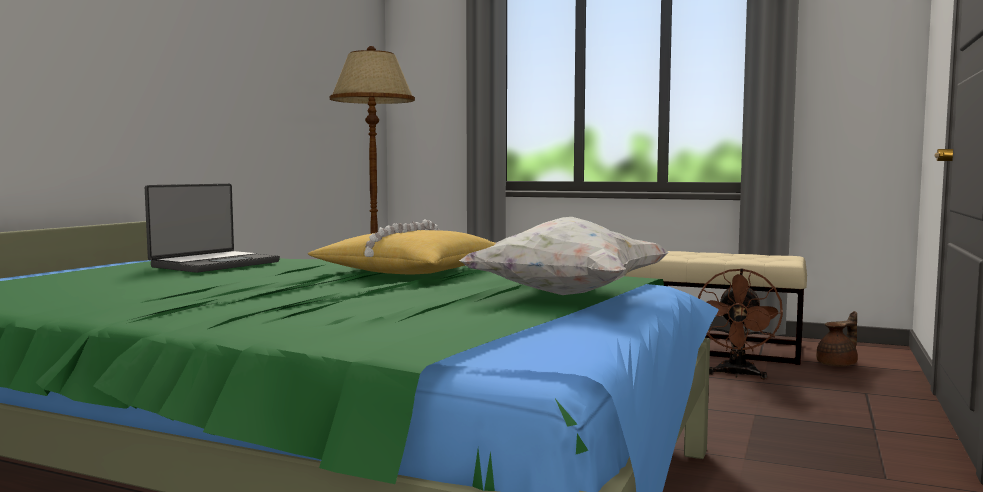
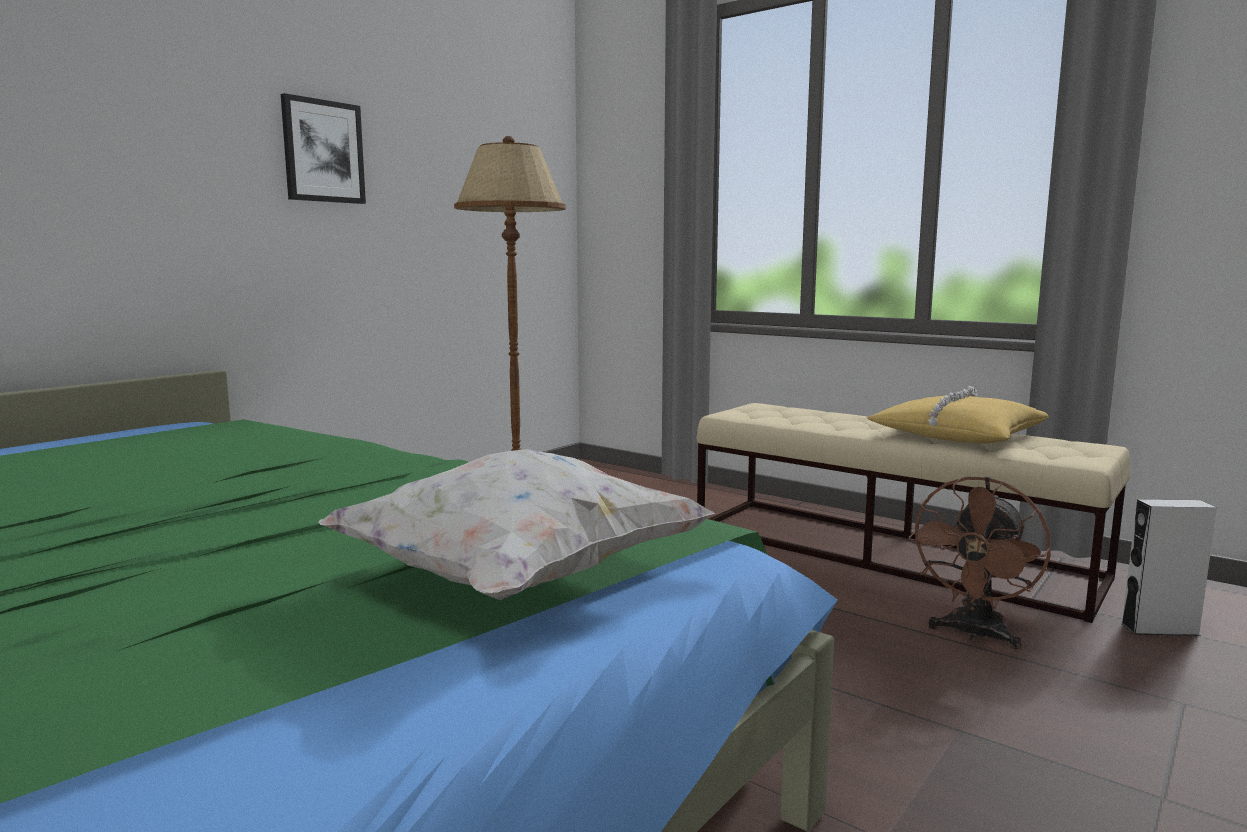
camera: 15 degrees right, 5 degrees up
laptop [145,184,280,273] -> none
yellow pillow [308,219,496,274] -> yellow pillow moved to [867,386,1049,443]
brown teapot [816,311,858,367] -> grey speaker [1121,499,1217,636]
none -> picture [281,93,366,204]

